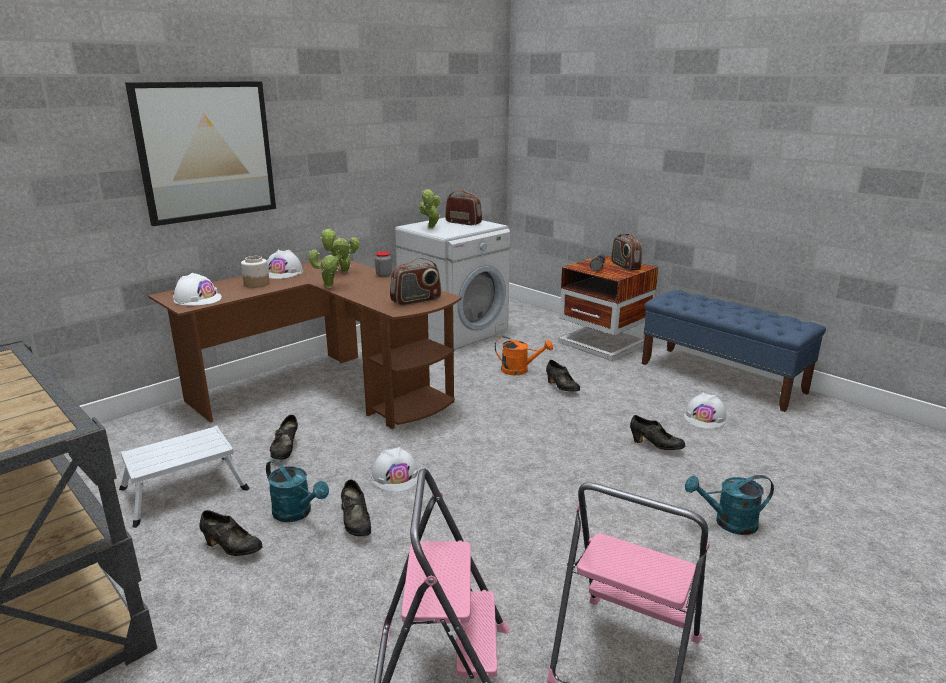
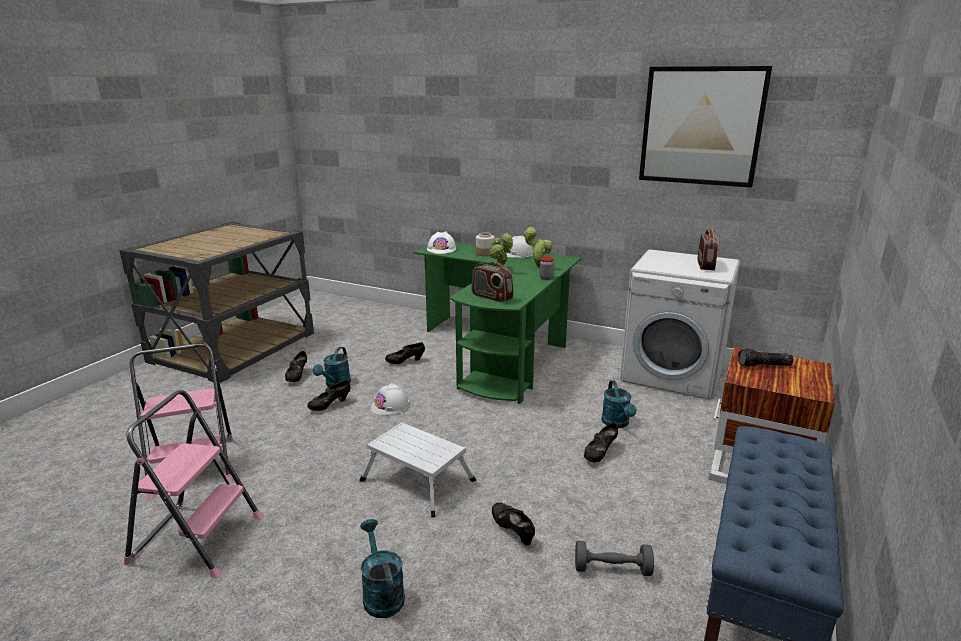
camera: 70 degrees right, 0 degrees up
white step ladder [119,425,250,528] -> white step ladder moved to [359,422,476,518]
picture [125,81,276,226] -> picture moved to [639,66,772,188]
brown desk [148,259,462,429] -> green desk [413,242,582,404]
potted plant [419,189,440,228] -> none
orange watering can [495,336,553,375] -> turquoise watering can [602,380,637,428]
radio [611,234,642,271] -> none
black shoe [630,415,685,450] -> black shoe turned 135 degrees clockwise [492,503,535,546]
white hard hat [684,392,727,429] -> grey dumbbell [575,541,654,576]

